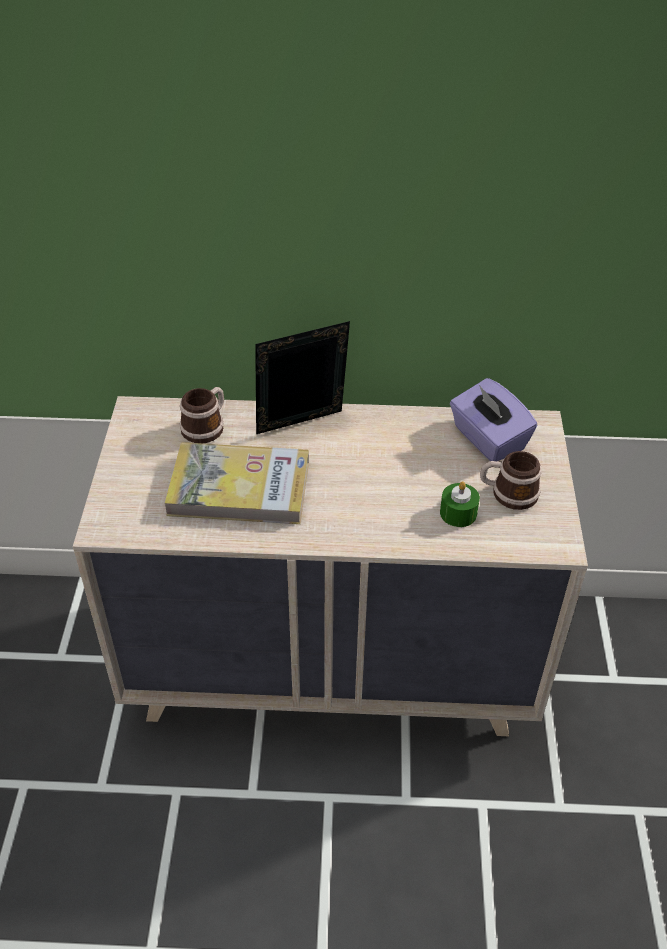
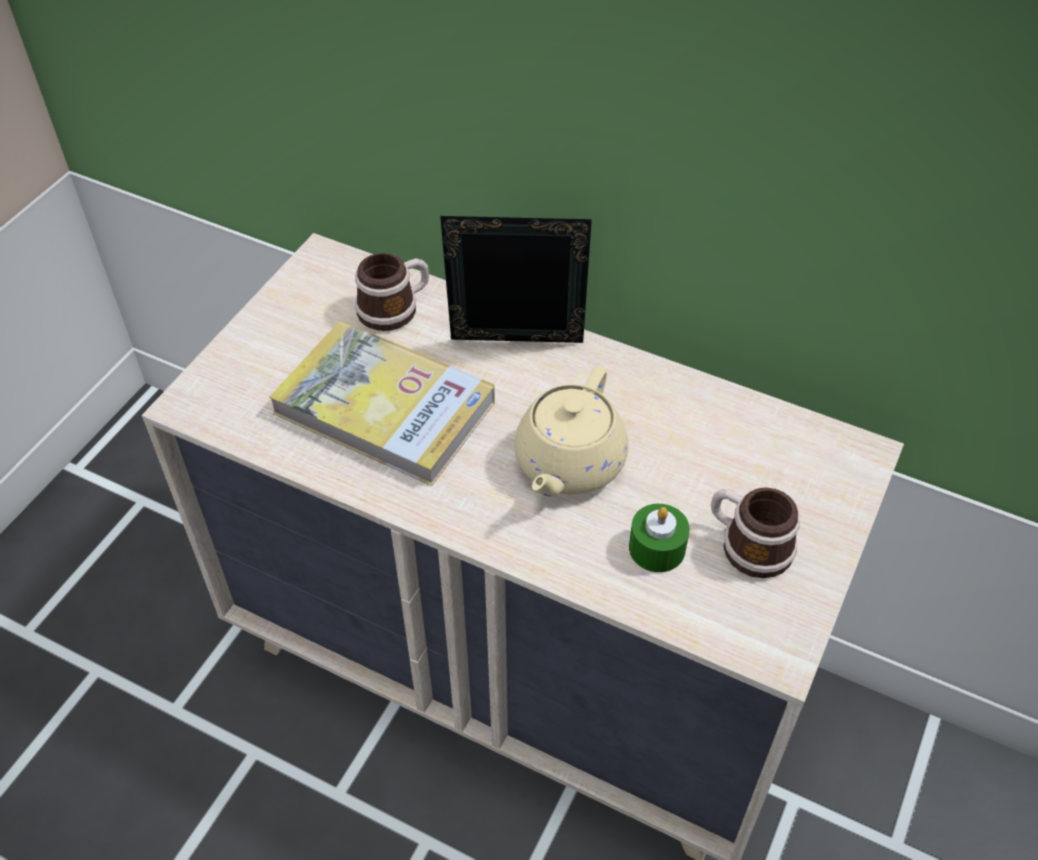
camera: 25 degrees right, 5 degrees up
purple tissue box [450,378,537,461] -> none
none -> beige teapot [514,367,628,497]

